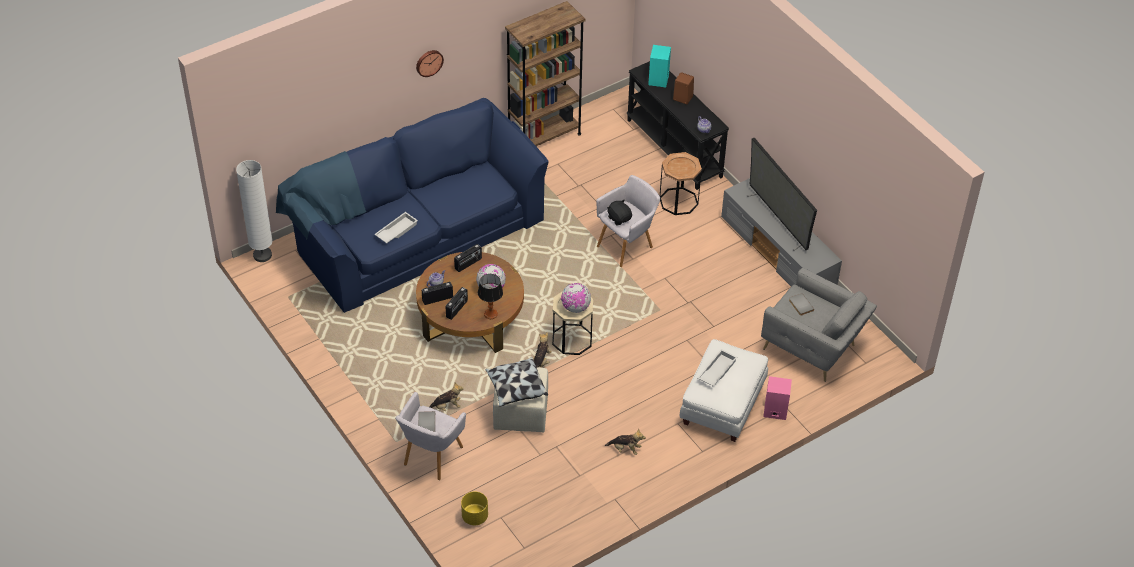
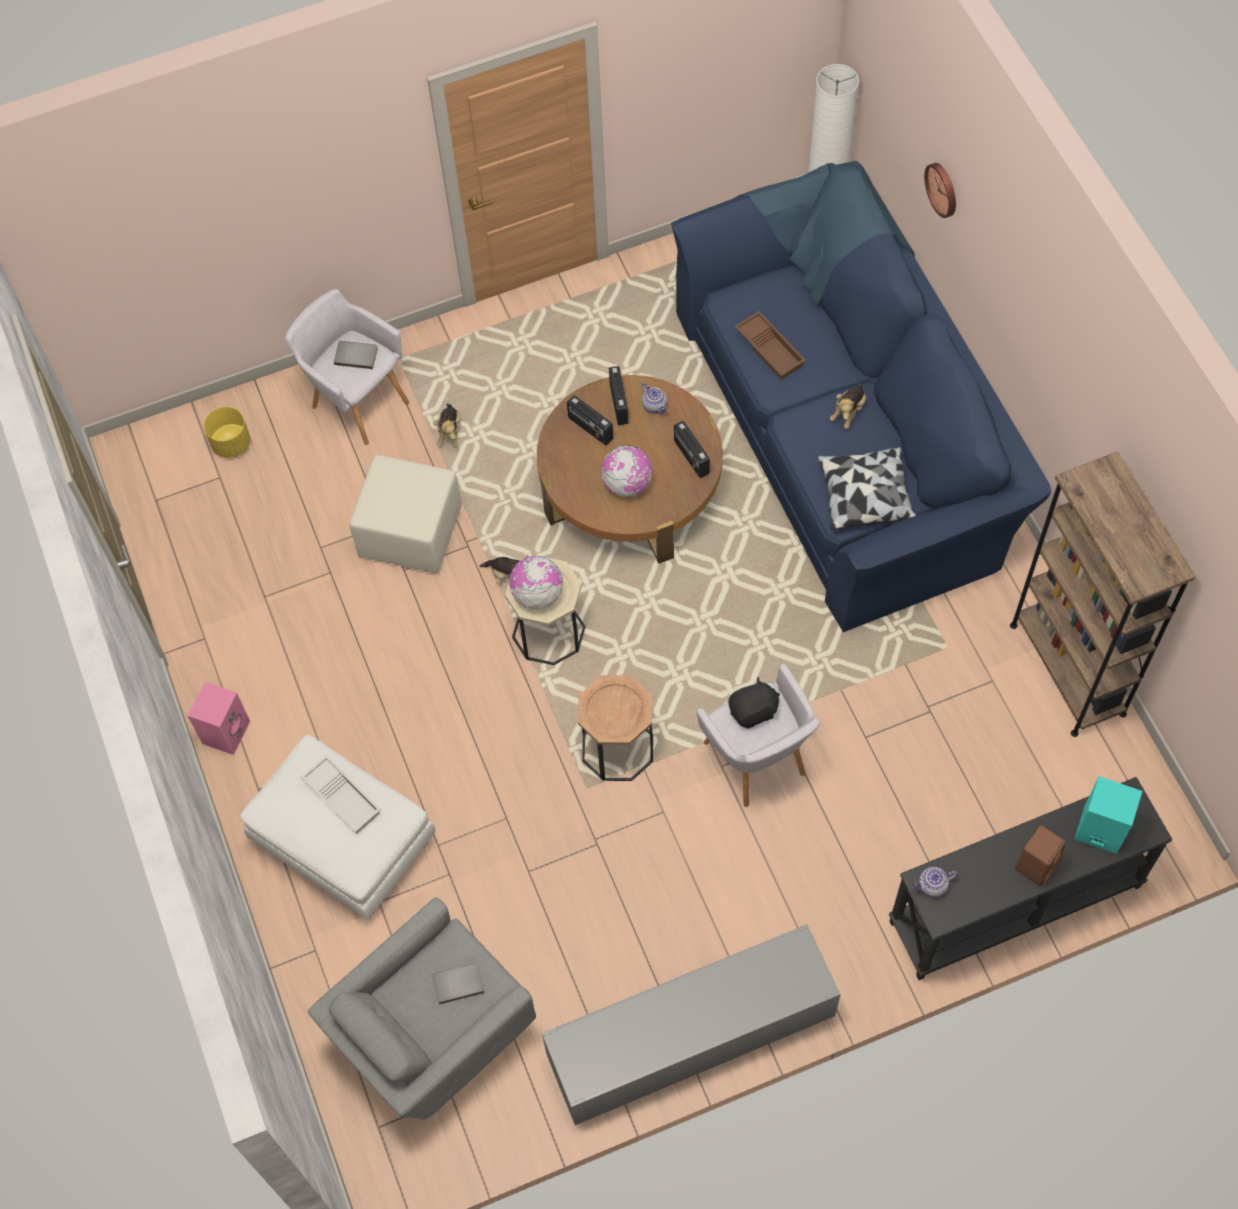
camera: 105 degrees right, 15 degrees up
white tray [374,212,418,243] -> brown tray [735,311,806,380]
wall clock [416,50,444,77] -> wall clock moved to [924,163,956,218]
table lamp [478,274,503,319] -> none
pillow [485,357,548,407] -> pillow moved to [817,447,917,530]
plush toy [605,429,646,455] -> plush toy moved to [830,383,866,429]
brown side table [660,152,702,215] -> brown side table moved to [578,675,653,781]
television [747,138,817,251] -> none
pink speaker [763,376,792,420] -> pink speaker moved to [188,682,250,755]

